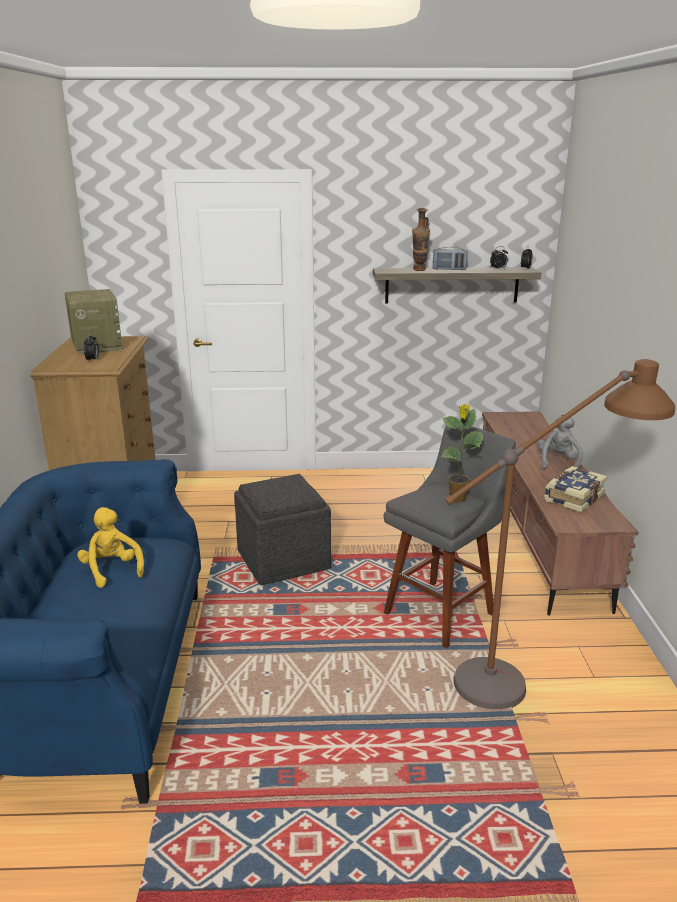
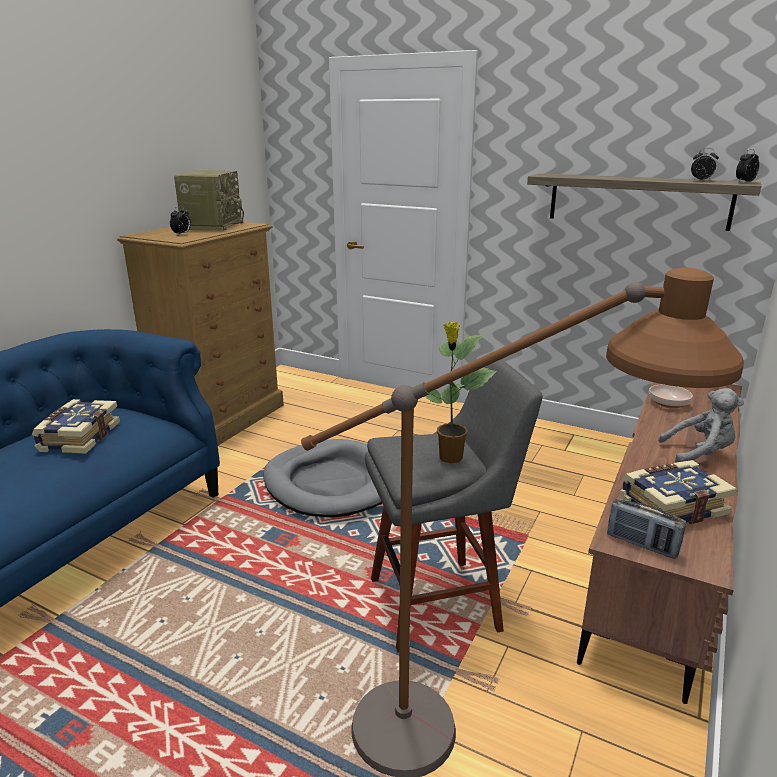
camera: 30 degrees right, 0 degrees up
yellow plush toy [77,507,144,588] -> book [32,399,120,454]
grey ottoman [234,474,331,585] -> grey dog bed [264,439,383,517]
vase [412,208,430,271] -> none
radio [433,247,468,270] -> radio moved to [607,498,686,559]
grey plush toy [537,414,583,469] -> grey plush toy turned 45 degrees clockwise [658,388,744,463]
none -> bowl [649,384,693,409]

